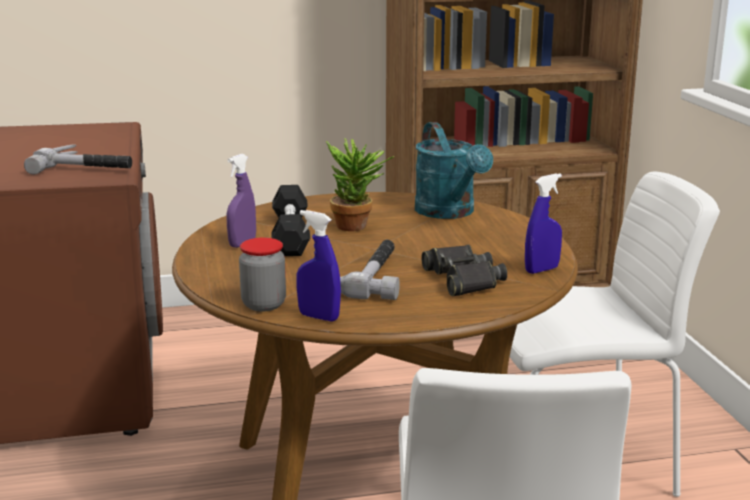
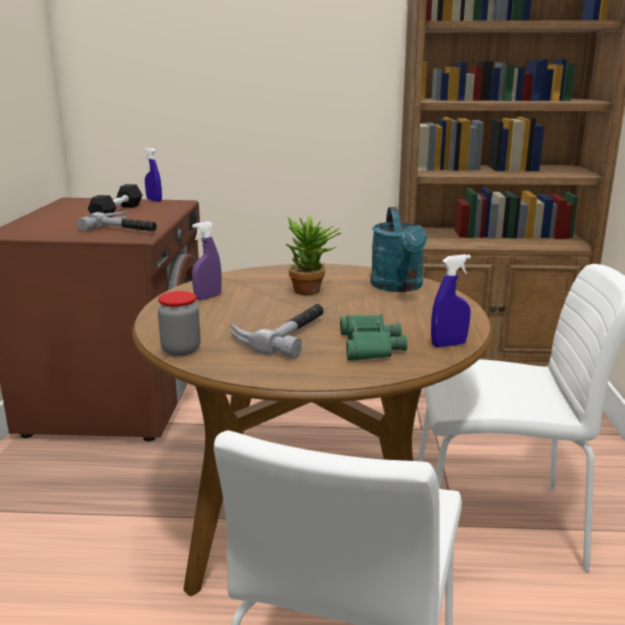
camera: 15 degrees right, 0 degrees up
black dumbbell [271,185,310,256] -> black dumbbell moved to [88,184,142,217]
blue spray bottle [296,210,341,322] -> blue spray bottle moved to [144,147,162,202]
black binoculars [421,245,507,296] -> green binoculars [340,315,407,361]

